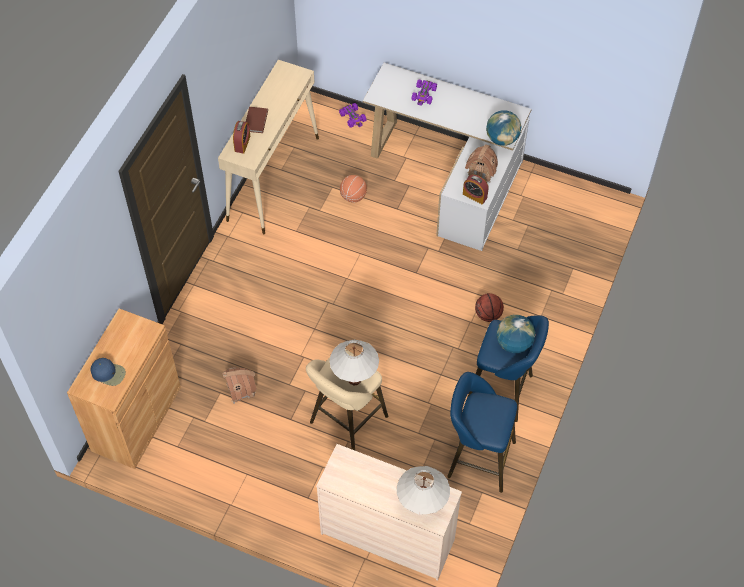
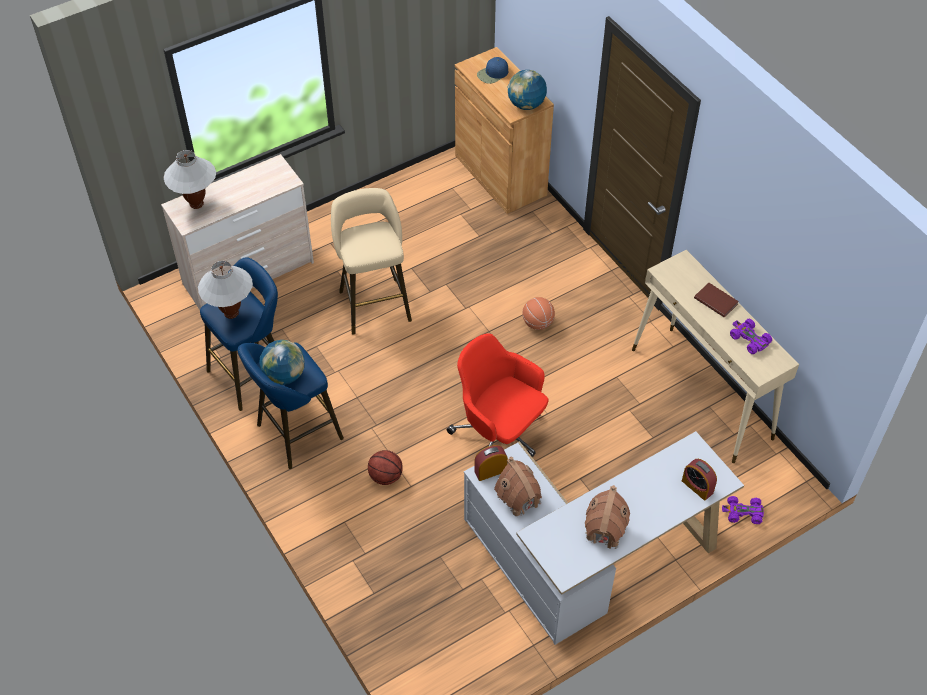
camera: 125 degrees right, 5 degrees down
toy house [222,367,257,404] -> toy house moved to [585,485,630,549]
alarm clock [233,121,250,154] -> alarm clock moved to [682,459,717,501]
white table lamp [329,340,379,385] -> white table lamp moved to [198,261,253,319]
basketball [340,175,367,203] -> basketball moved to [522,297,555,330]
purple toy car [411,79,437,106] -> purple toy car moved to [730,319,772,354]
globe [486,110,522,146] -> globe moved to [508,70,547,110]
none -> red office chair [446,333,549,457]

